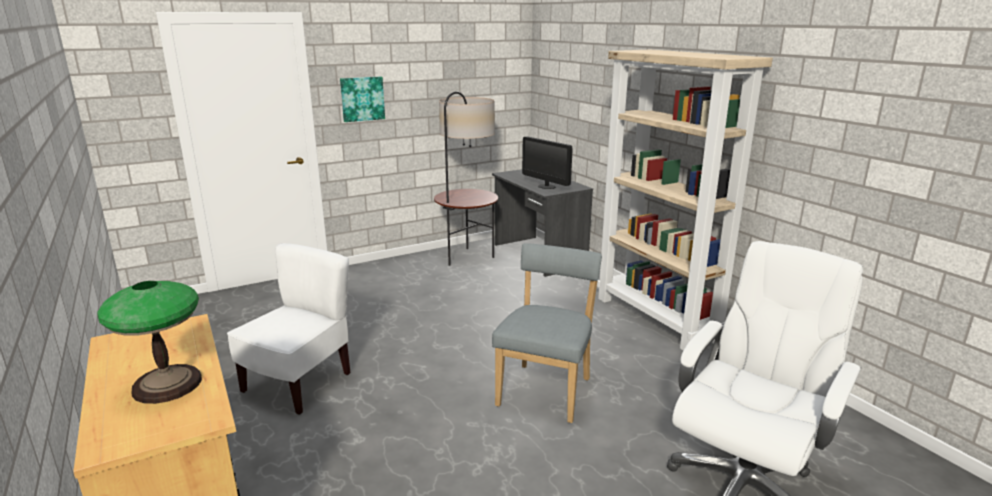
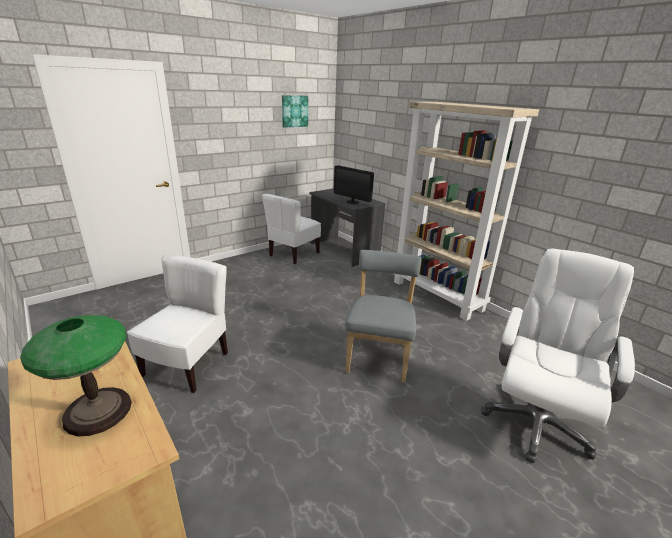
camera: 10 degrees left, 5 degrees up
picture [340,76,385,122] -> picture moved to [282,95,308,128]
floor lamp [434,91,498,266] -> white chair [262,194,321,264]

